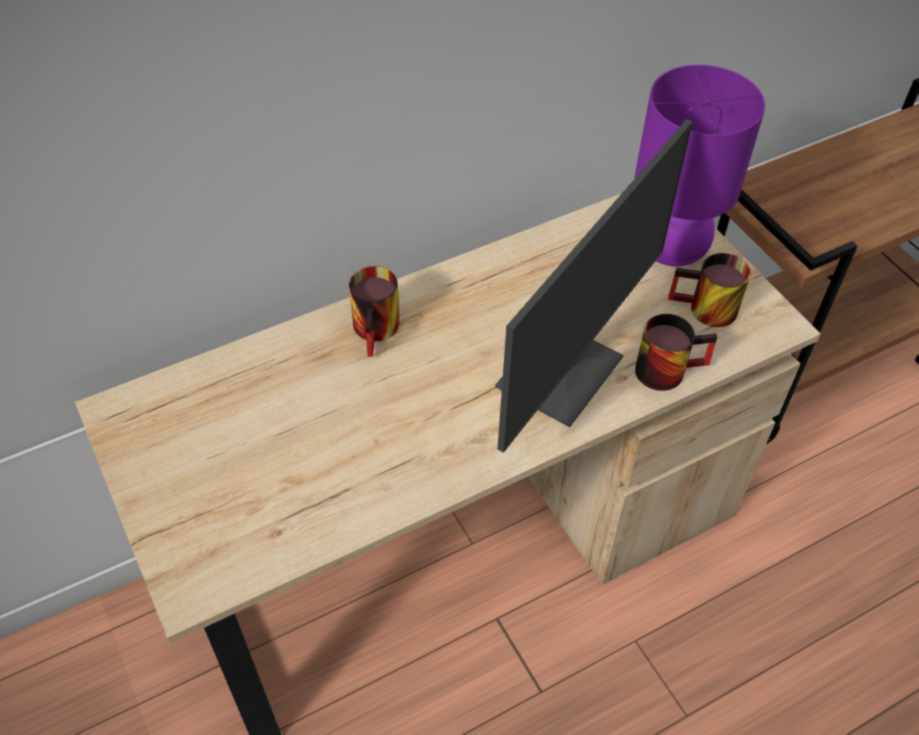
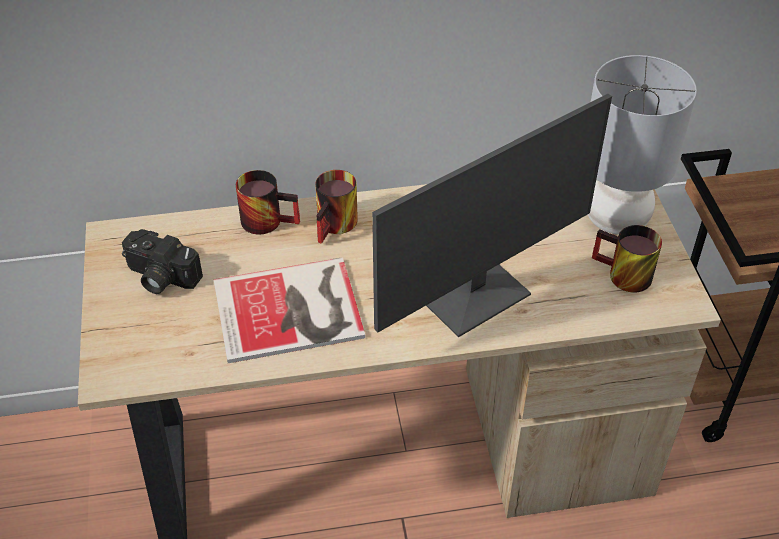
camera: 20 degrees right, 5 degrees down
purple table lamp [634,65,765,266] -> grey table lamp [588,55,697,235]
mug [635,314,717,391] -> mug moved to [236,170,300,235]
none -> camera [122,229,203,294]
none -> book [214,257,365,363]

